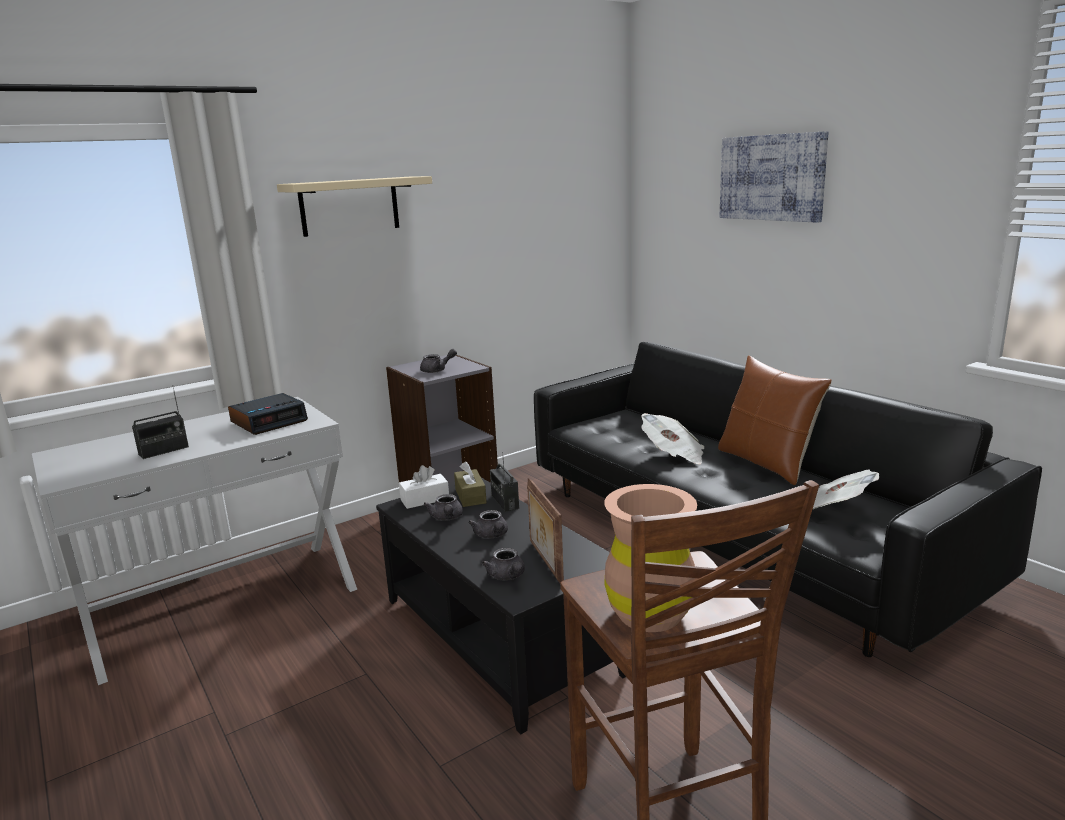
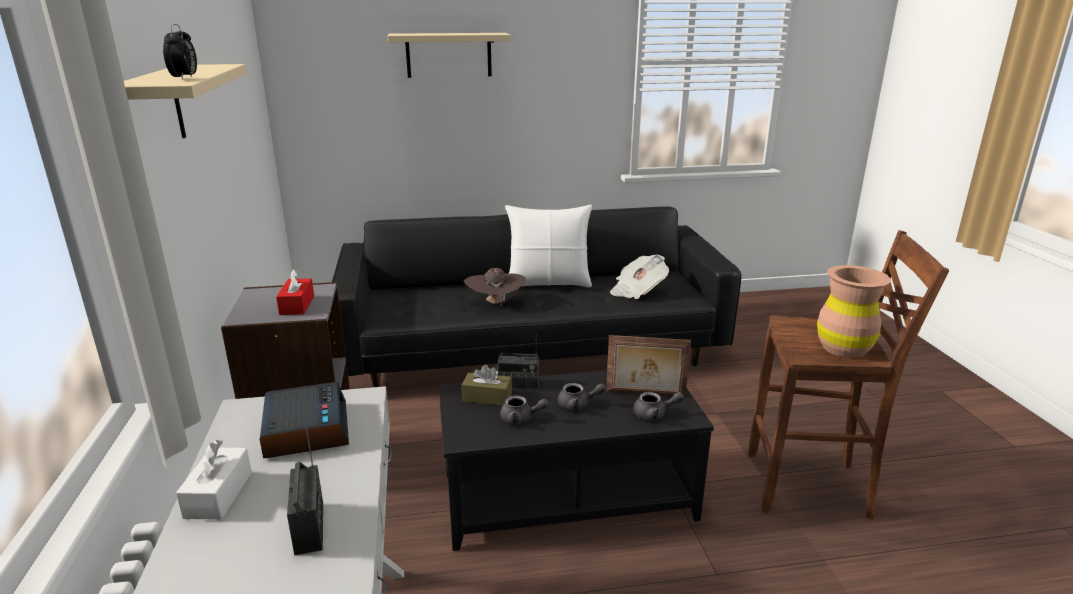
camera: 65 degrees left, 5 degrees up
white tissue box [399,465,449,509] -> white tissue box moved to [176,440,252,520]
grey teapot [420,349,457,373] -> red tissue box [276,269,314,315]
newspaper [641,413,704,464] -> brown hat [464,268,526,304]
brown pillow [718,355,832,485] -> white pillow [505,205,592,288]
picture [720,131,829,223] -> beige shelf [387,33,511,78]
none -> alarm clock [163,24,197,80]

